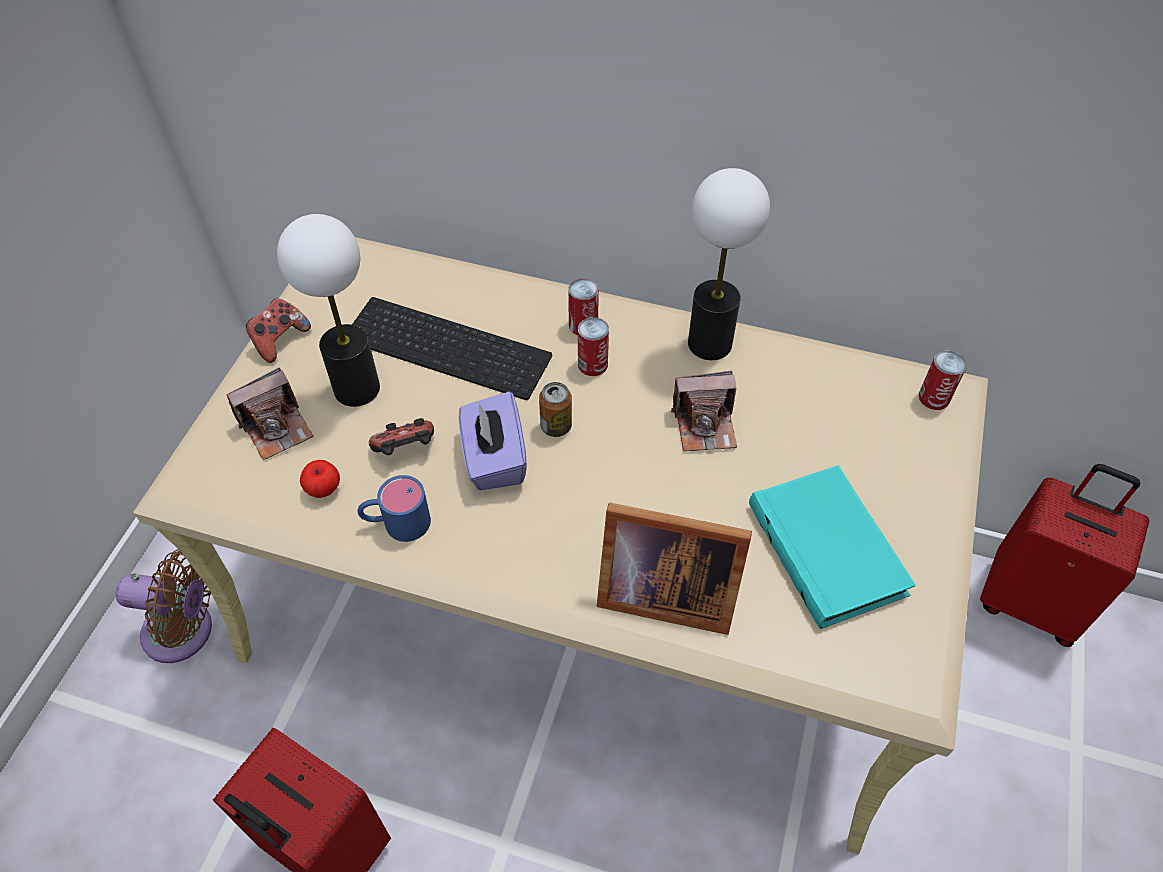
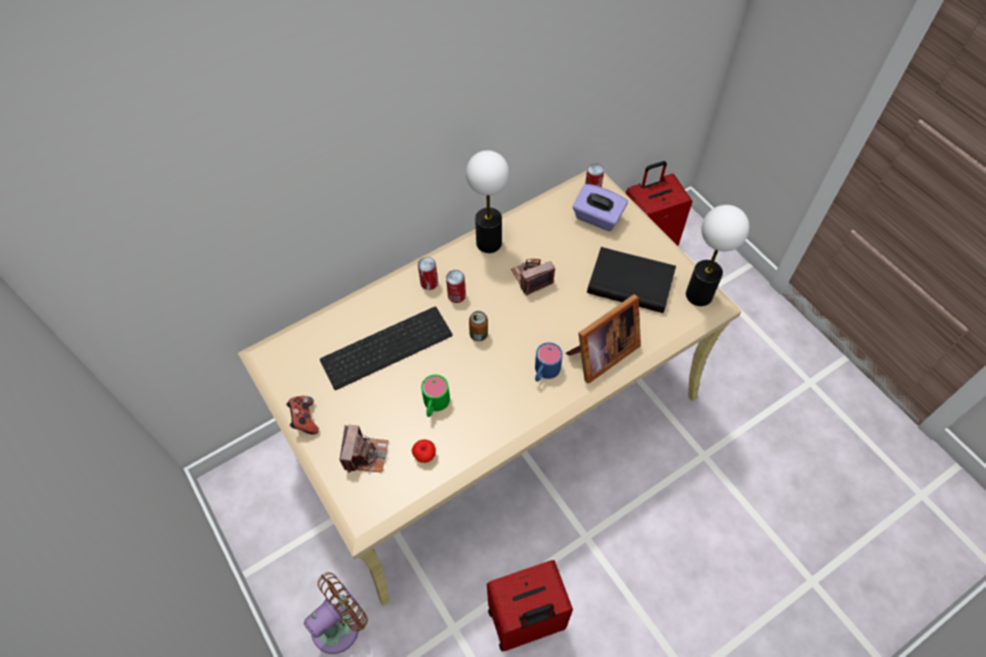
camera: 50 degrees left, 5 degrees up
table lamp [277,214,380,407] -> table lamp moved to [686,205,749,306]
blue mug [357,475,431,542] -> blue mug moved to [535,342,563,382]
game controller [369,418,434,455] -> green mug [421,375,450,417]
purple tissue box [459,391,527,490] -> purple tissue box moved to [573,184,628,231]
camera [671,371,737,451] -> camera turned 150 degrees counterclockwise [511,259,555,296]
turquoise book [749,465,916,629] -> black book [587,247,676,313]

